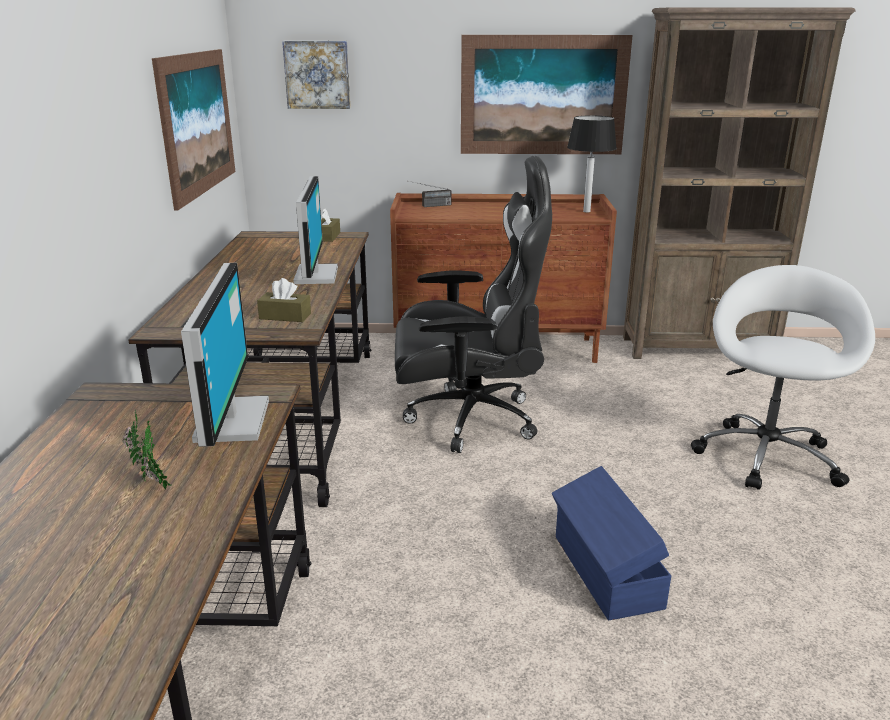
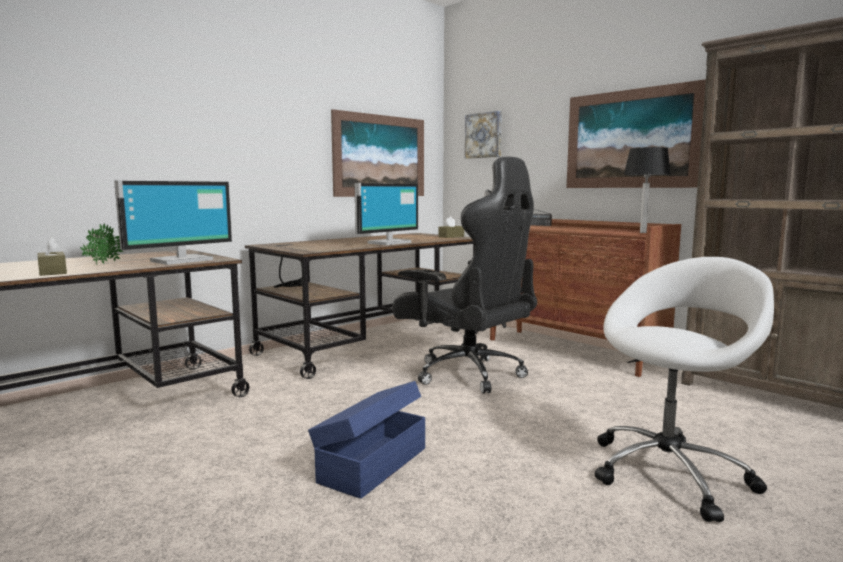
camera: 45 degrees right, 15 degrees down
brown tissue box [257,278,311,322] -> brown tissue box moved to [37,237,67,276]

